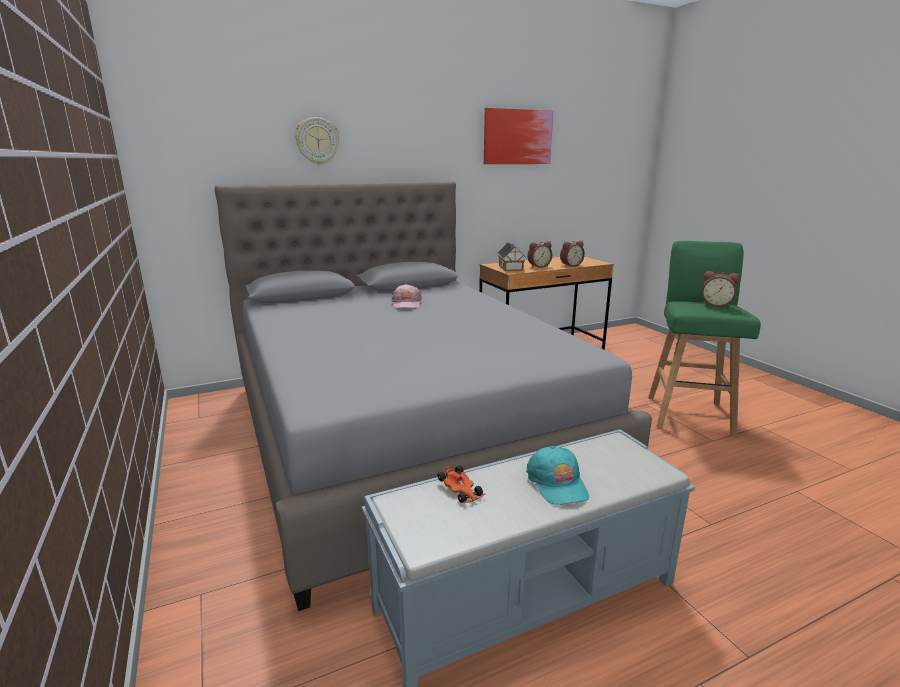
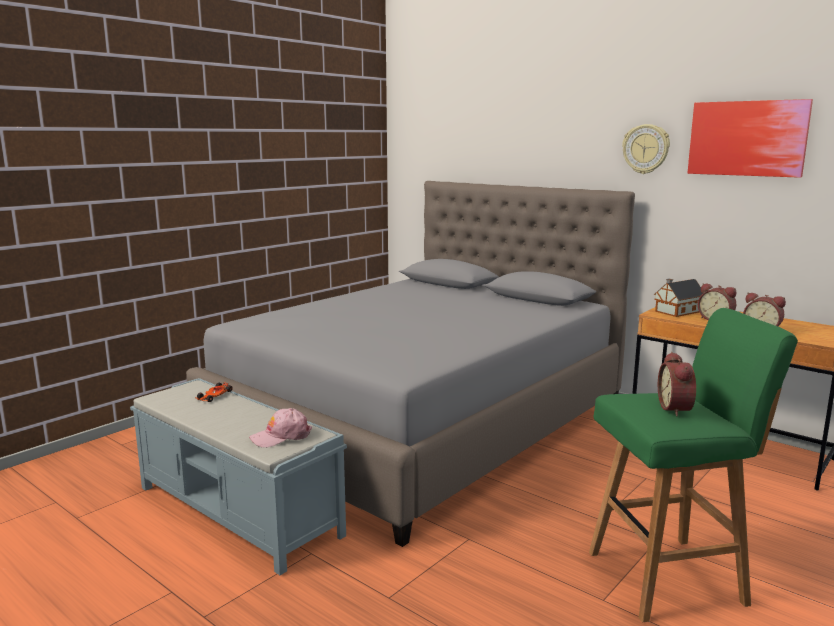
camera: 65 degrees right, 5 degrees down
wall clock [295,117,340,165] -> wall clock moved to [622,124,670,174]
pink cap [392,284,422,309] -> pink cap moved to [249,408,312,448]
turquoise cap [526,446,589,505] -> none

